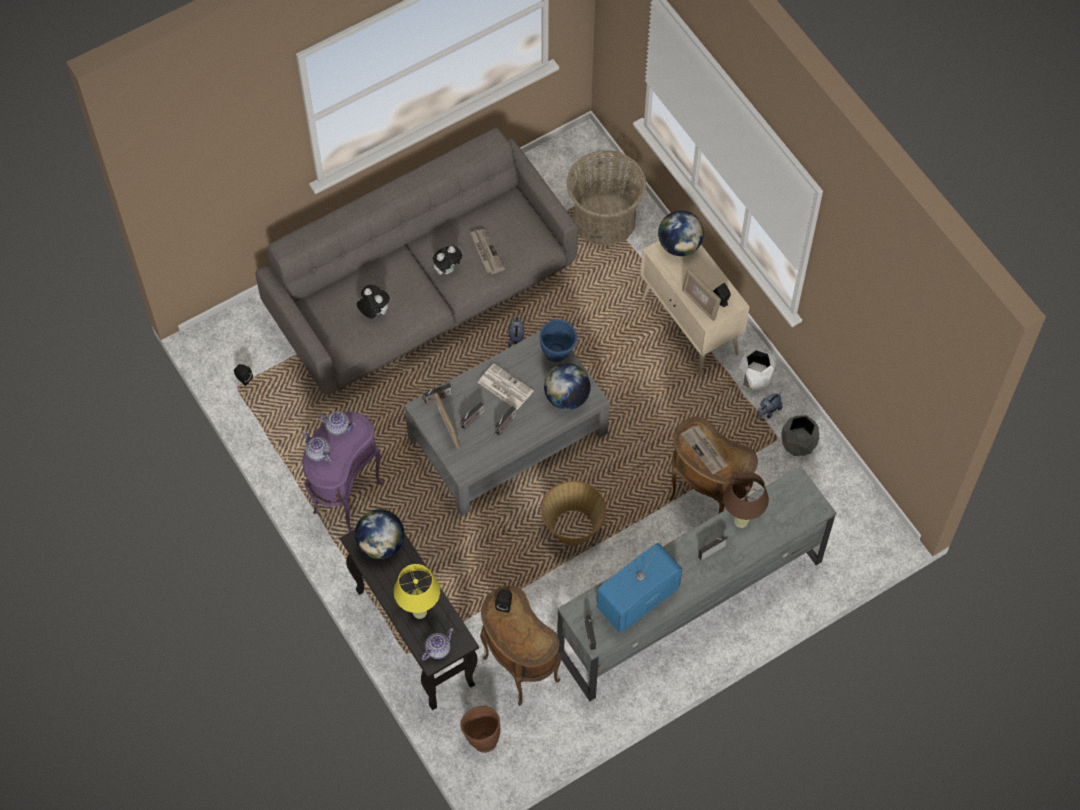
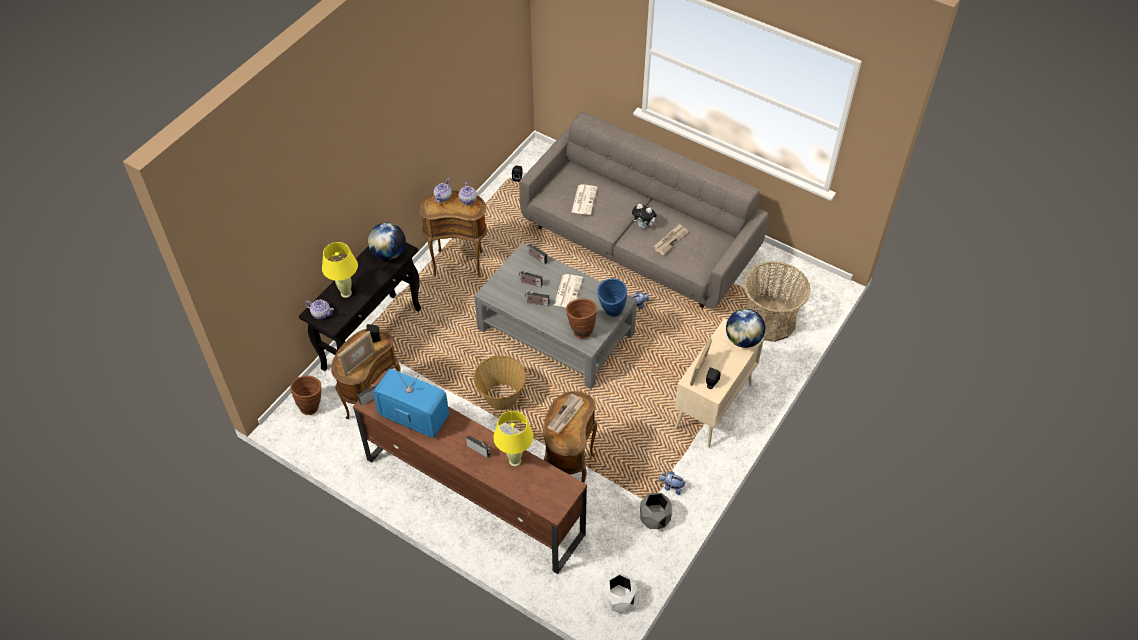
camera: 65 degrees right, 10 degrees down
purple side table [303,412,383,532] -> brown side table [419,190,487,277]
plush toy [357,285,390,318] -> newspaper [571,184,598,215]
picture frame [434,393,460,448] -> picture frame moved to [338,331,376,377]
globe [544,363,591,410] -> brown vase [566,299,597,339]
grey tv stand [557,466,836,702] -> brown tv stand [353,371,587,574]
brown table lamp [723,472,769,528] -> yellow table lamp [493,411,533,466]
white planter [738,349,776,390] -> white planter moved to [602,573,637,613]

